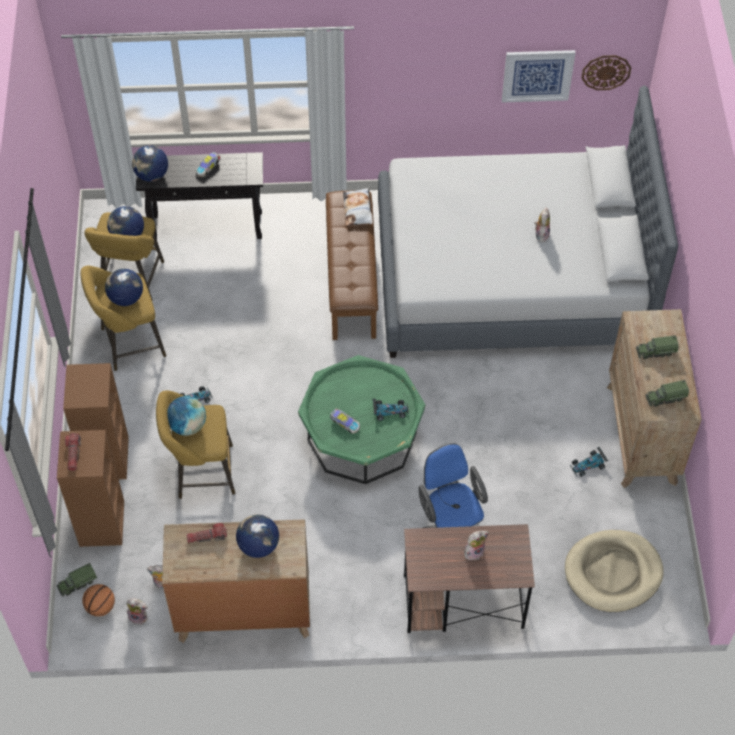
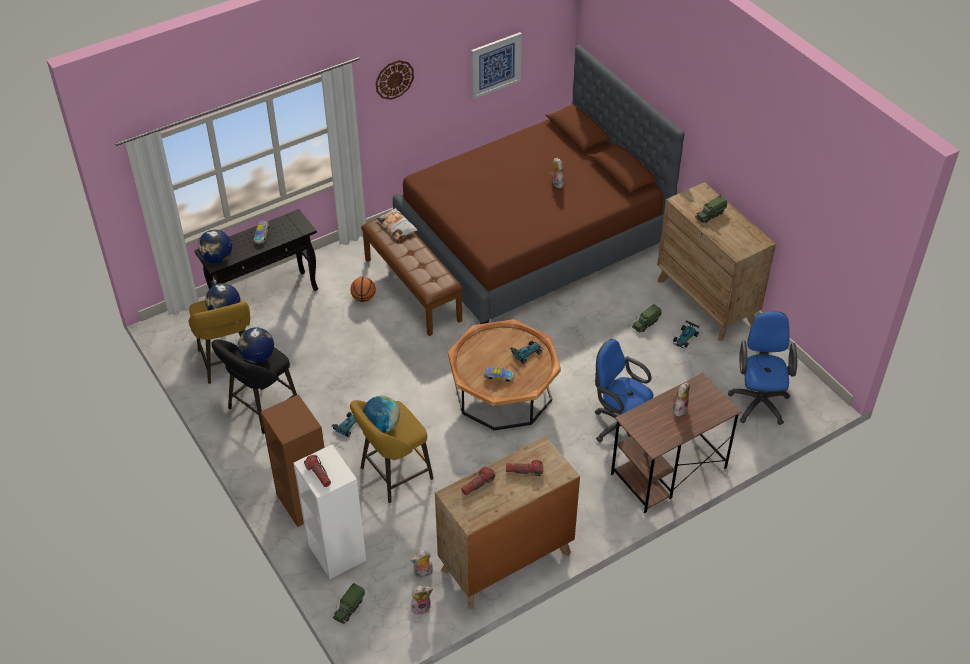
camera: 30 degrees left, 10 degrees down
brown bookcase [57,430,124,547] -> white bookcase [294,444,366,579]
yellow stool [80,266,166,371] -> black stool [211,339,297,434]
basketball [82,584,115,616] -> basketball moved to [350,277,376,302]
globe [236,514,279,558] -> flashlight [506,460,543,476]
green coffee table [298,355,425,484] -> brown coffee table [448,319,561,430]
grey bed [378,86,678,358] -> brown bed [393,45,684,324]
beige dog bed [565,530,663,612] -> blue office chair [728,311,797,425]
wall clock [582,55,631,90] -> wall clock moved to [376,60,414,100]
toy truck [645,380,689,407] -> toy truck moved to [632,304,662,333]

